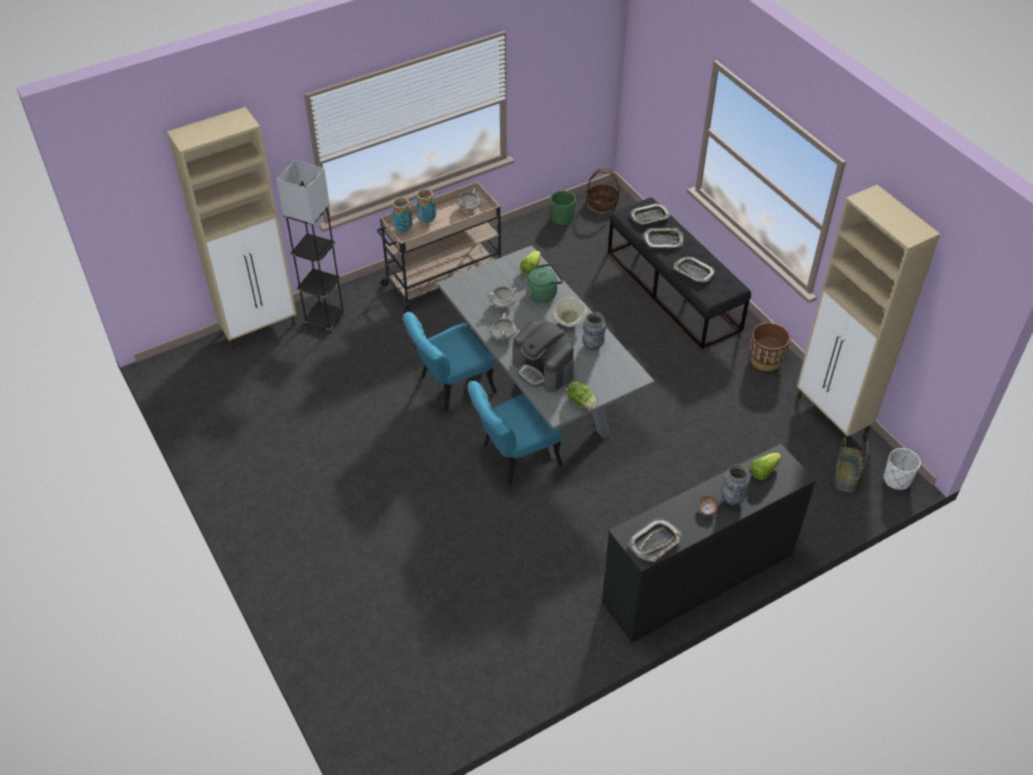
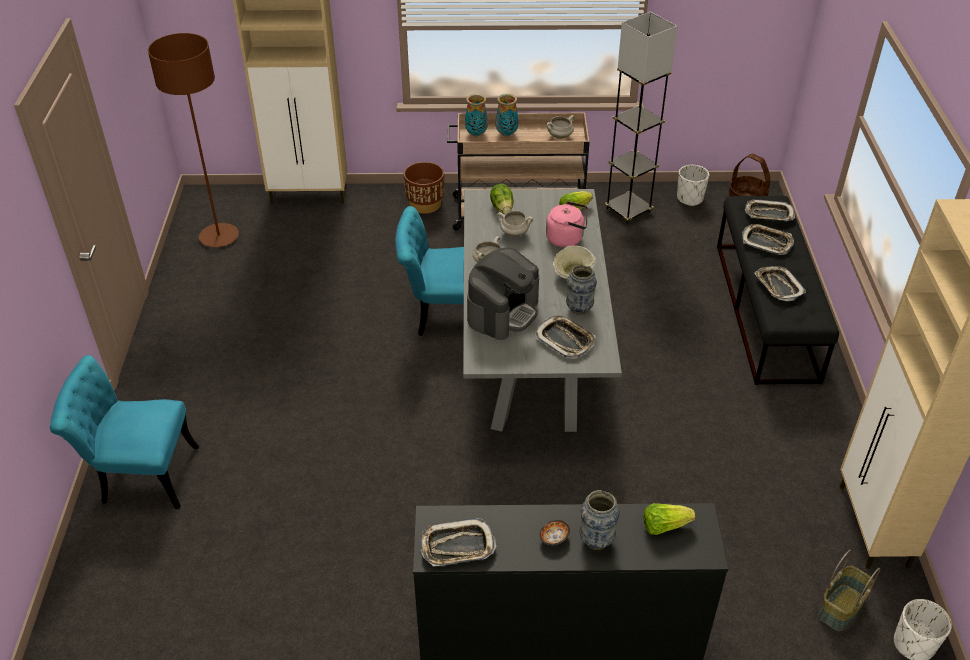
camera: 30 degrees right, 5 degrees down
grey floor lamp [277,160,346,333] -> grey floor lamp moved to [605,12,678,224]
turquoise chair [468,381,563,485] -> turquoise chair moved to [50,355,199,509]
coffee machine [513,319,574,393] -> coffee machine turned 135 degrees counterclockwise [467,248,539,340]
green kettle [527,264,563,303] -> pink kettle [546,201,588,247]
green planter [550,191,576,225] -> white planter [677,165,709,206]
lettuce [567,381,597,409] -> lettuce moved to [490,184,514,214]
brown planter [750,323,791,371] -> brown planter moved to [404,162,444,214]
none -> brown floor lamp [148,33,239,247]
none -> tray [535,316,596,359]

